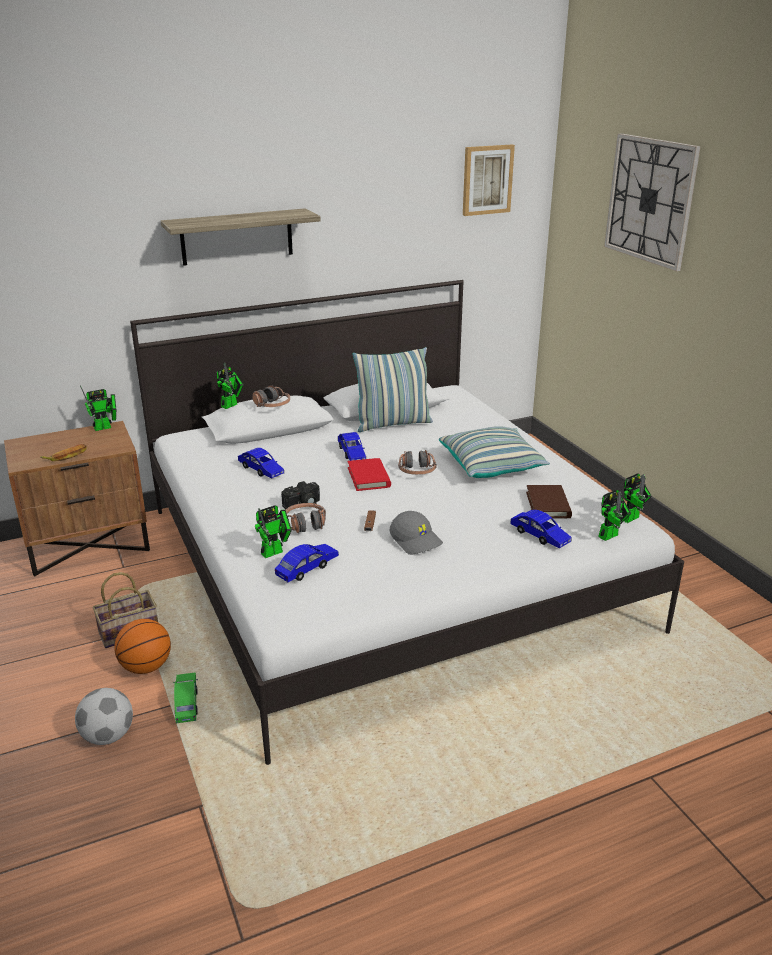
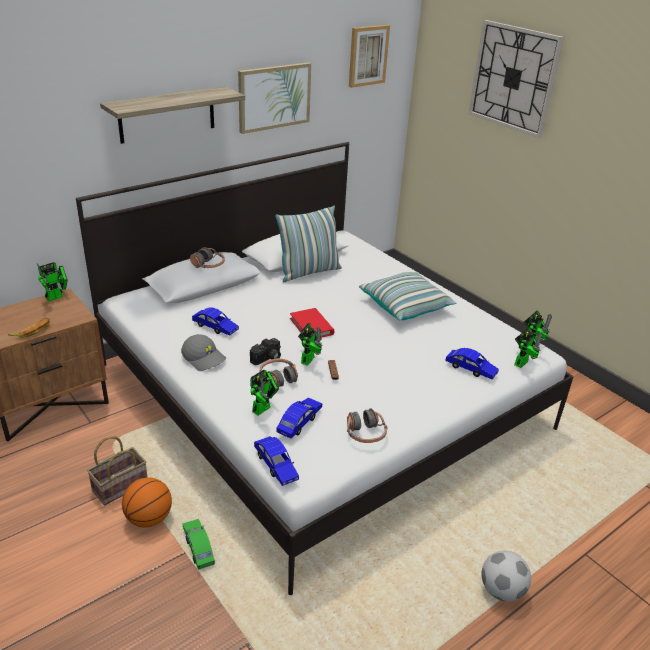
camera: 15 degrees left, 5 degrees up
football [75,688,133,745] -> football moved to [482,551,531,602]
toy robot [217,363,244,409] -> toy robot moved to [298,323,323,366]
blue toy car [338,432,366,461] -> blue toy car moved to [254,436,299,486]
grey cap [390,511,443,555] -> grey cap moved to [181,334,226,371]
headphones [398,450,437,475] -> headphones moved to [347,408,388,443]
brown book [526,485,572,519] -> none
none -> picture [238,62,311,134]

